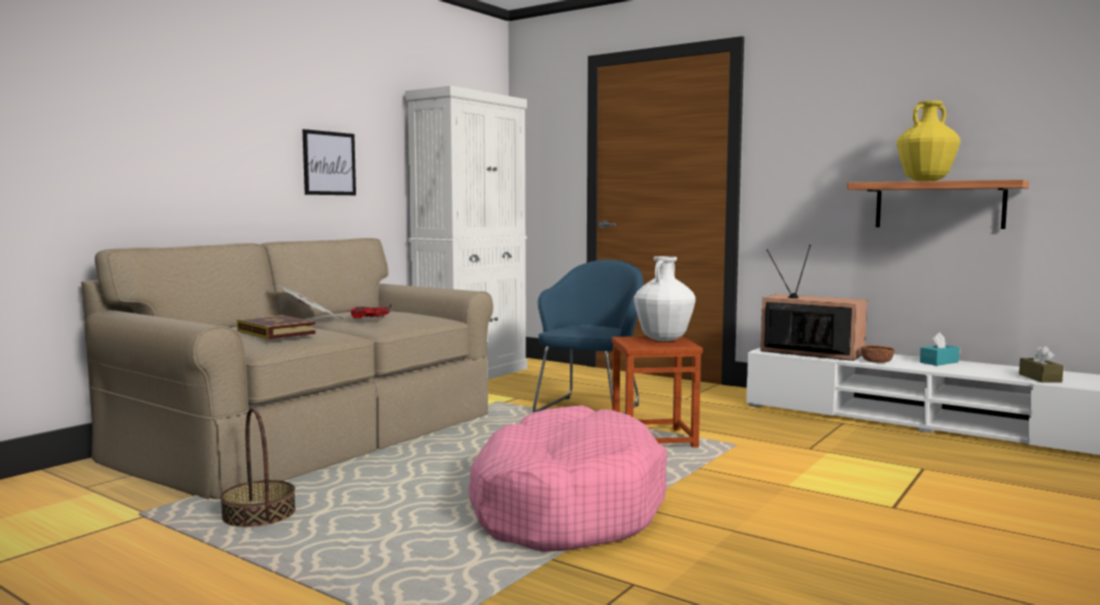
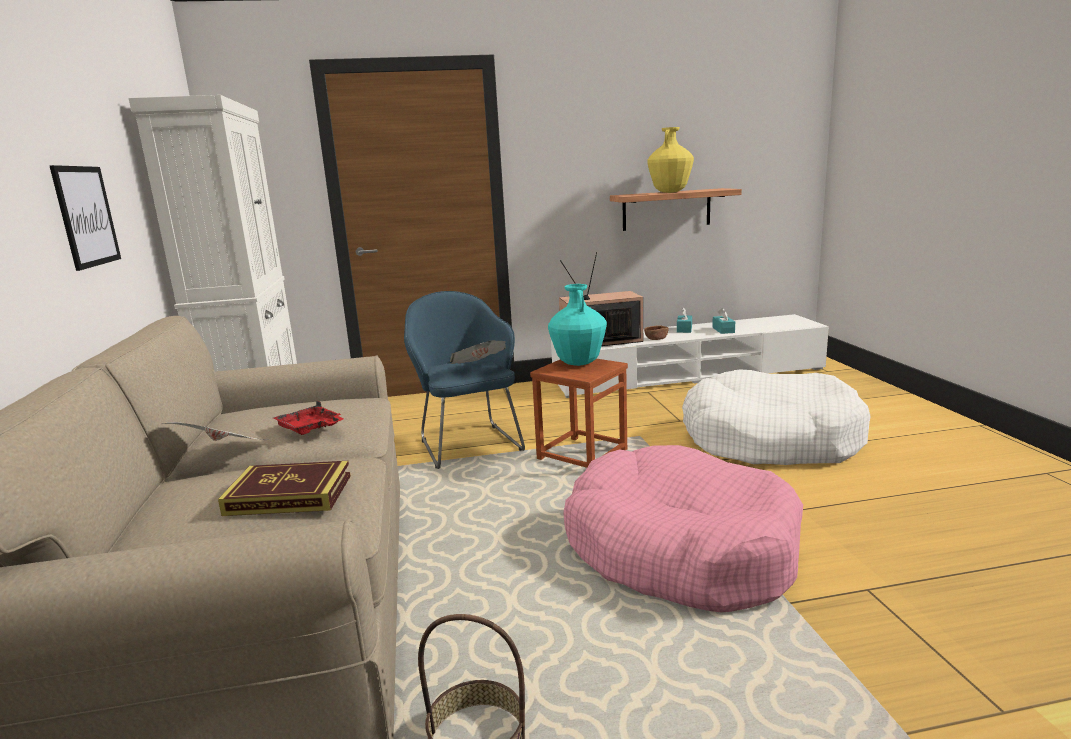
camera: 45 degrees left, 10 degrees up
white vase [634,256,695,341] -> turquoise vase [548,284,607,366]
brown tissue box [1019,346,1063,383] -> none
none -> newspaper [450,340,506,364]
none -> white dog bed [682,369,871,465]
none -> turquoise tissue box [712,308,735,334]

